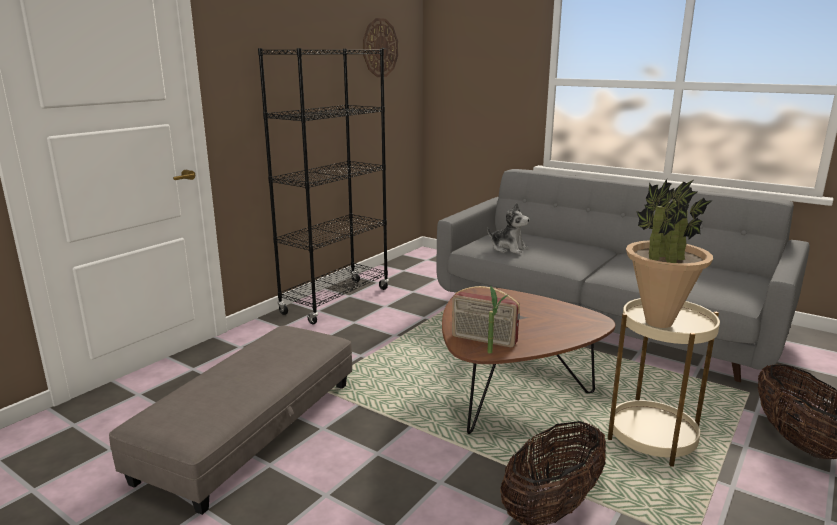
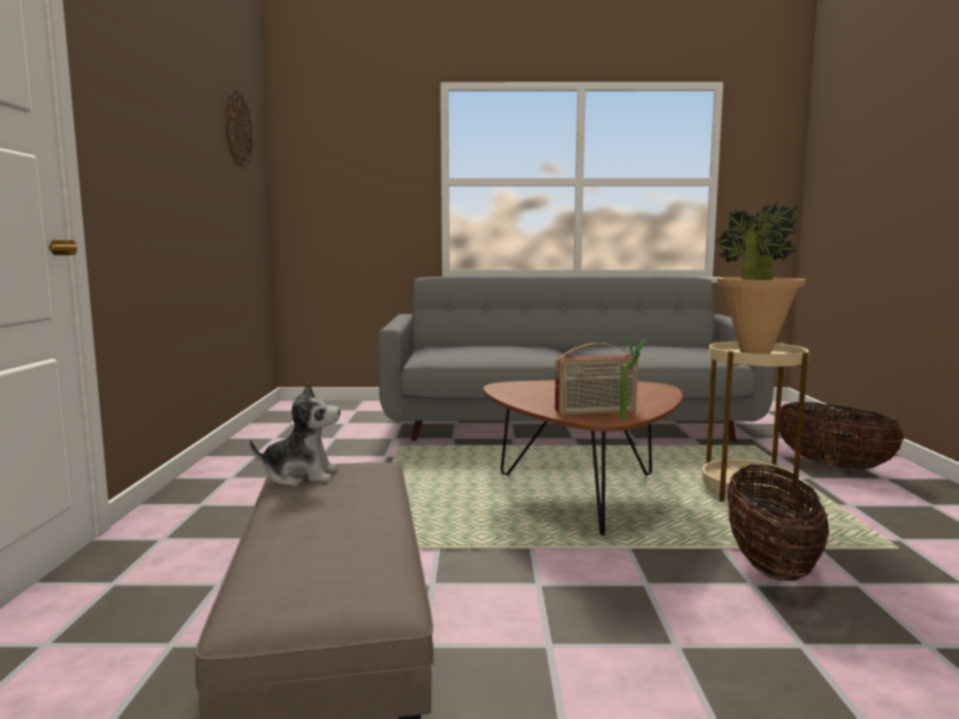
camera: 35 degrees left, 10 degrees down
black bookcase [258,48,389,324] -> none
plush toy [487,203,530,254] -> plush toy moved to [249,382,340,486]

